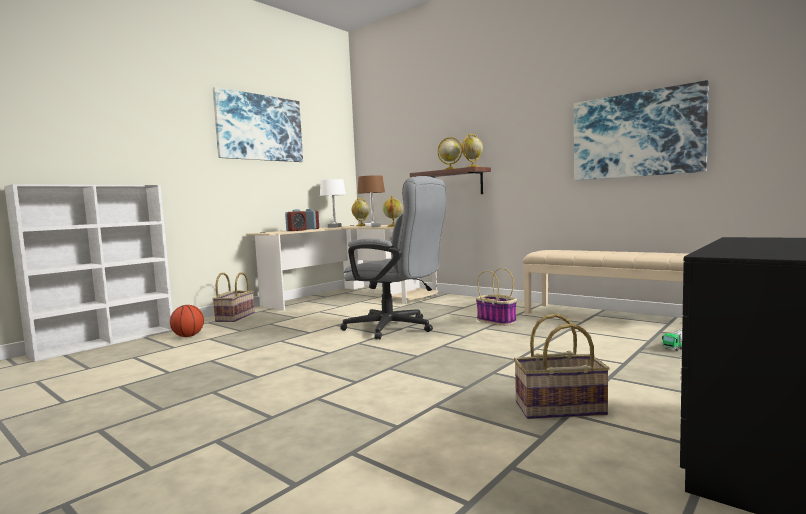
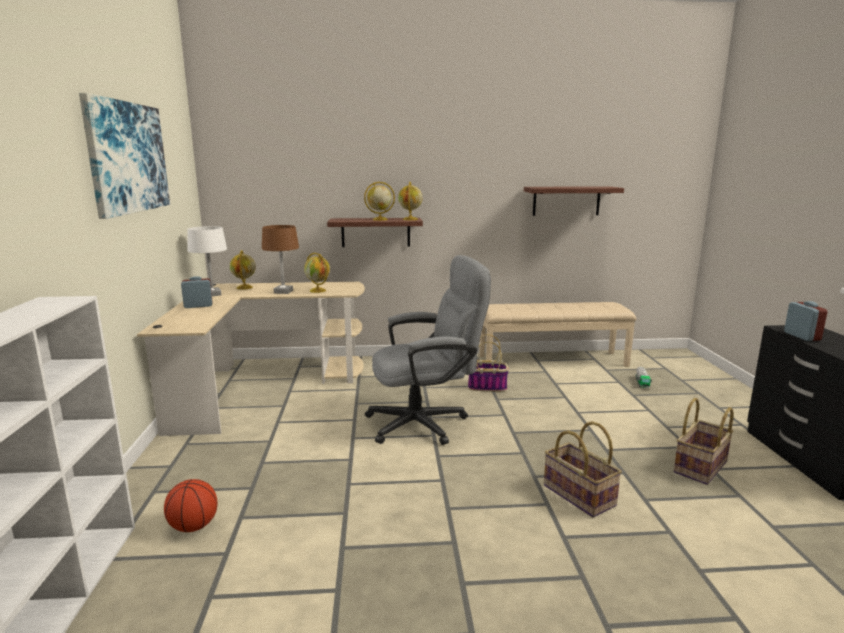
camera: 45 degrees left, 10 degrees up
basket [212,272,255,322] -> basket moved to [544,421,622,517]
alarm clock [285,209,307,231] -> alarm clock moved to [784,301,827,341]
picture [574,80,709,181] -> shelf [524,186,624,216]

